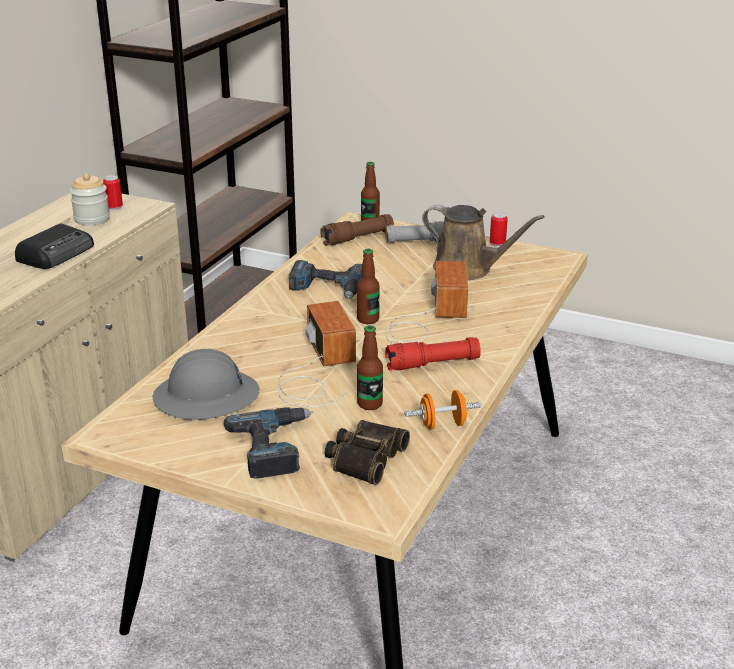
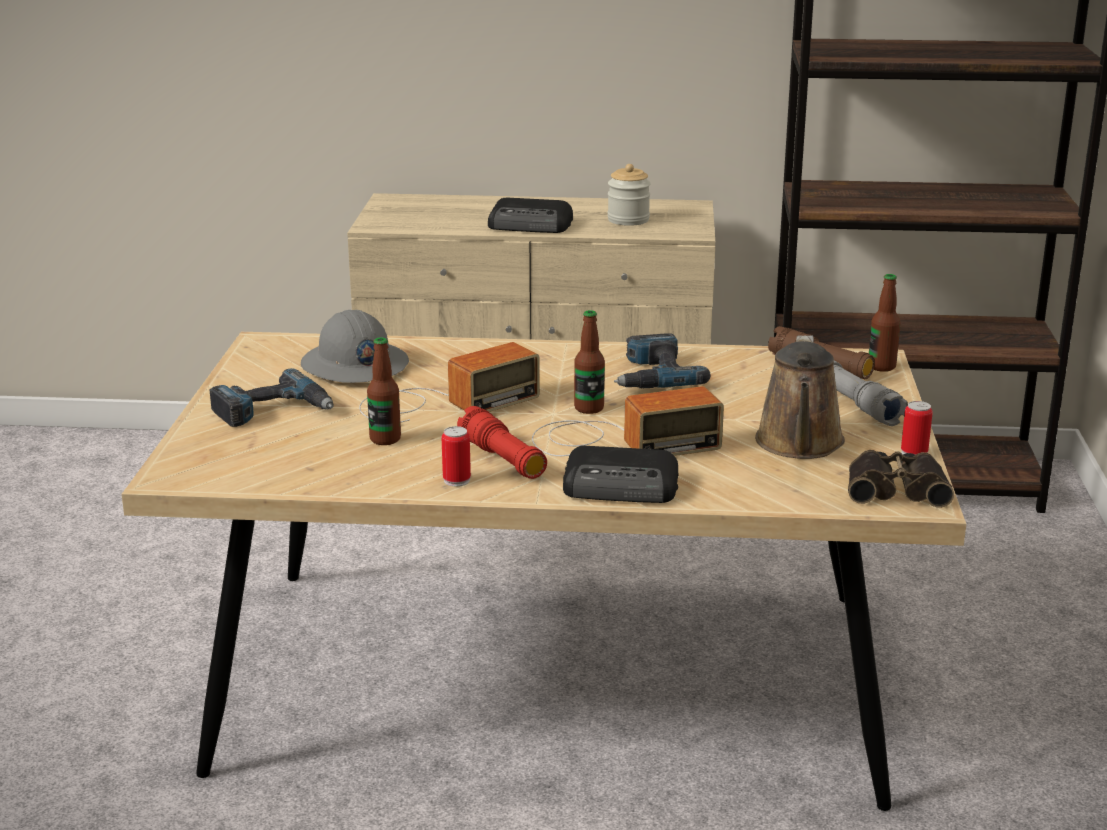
camera: 70 degrees right, 5 degrees down
can [103,175,123,211] -> can moved to [442,426,471,486]
binoculars [325,420,410,485] -> binoculars moved to [848,450,954,508]
orange dumbbell [405,390,482,430] -> none
none -> radio [563,446,679,503]

